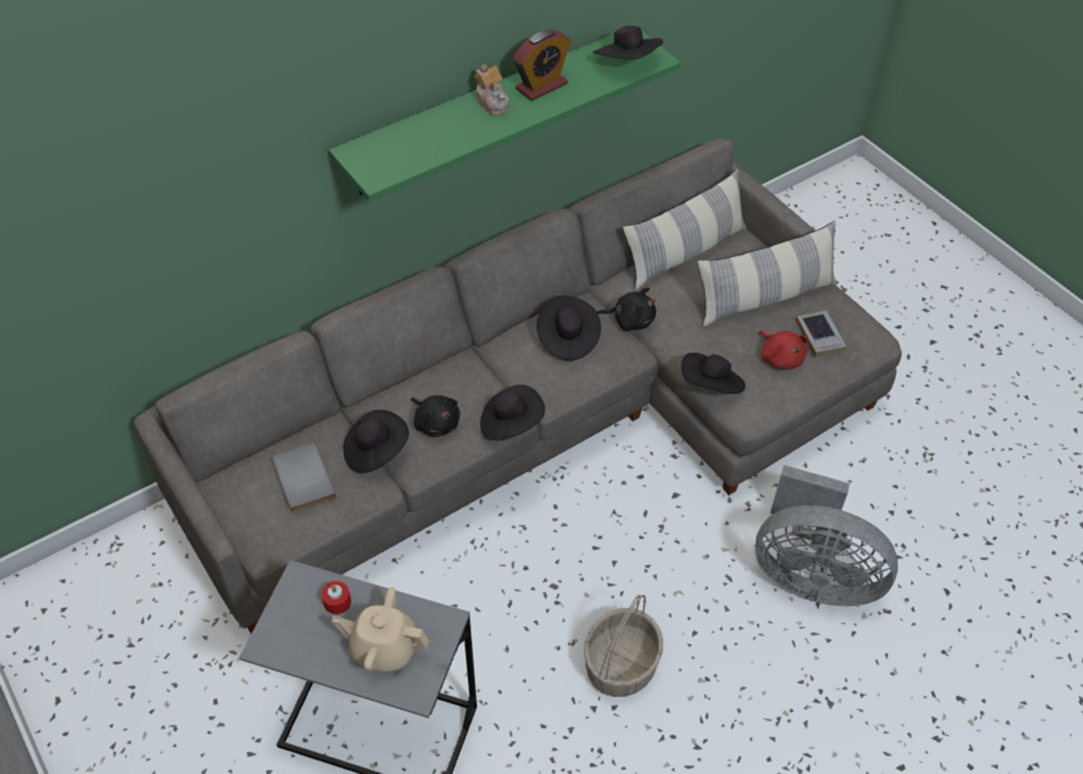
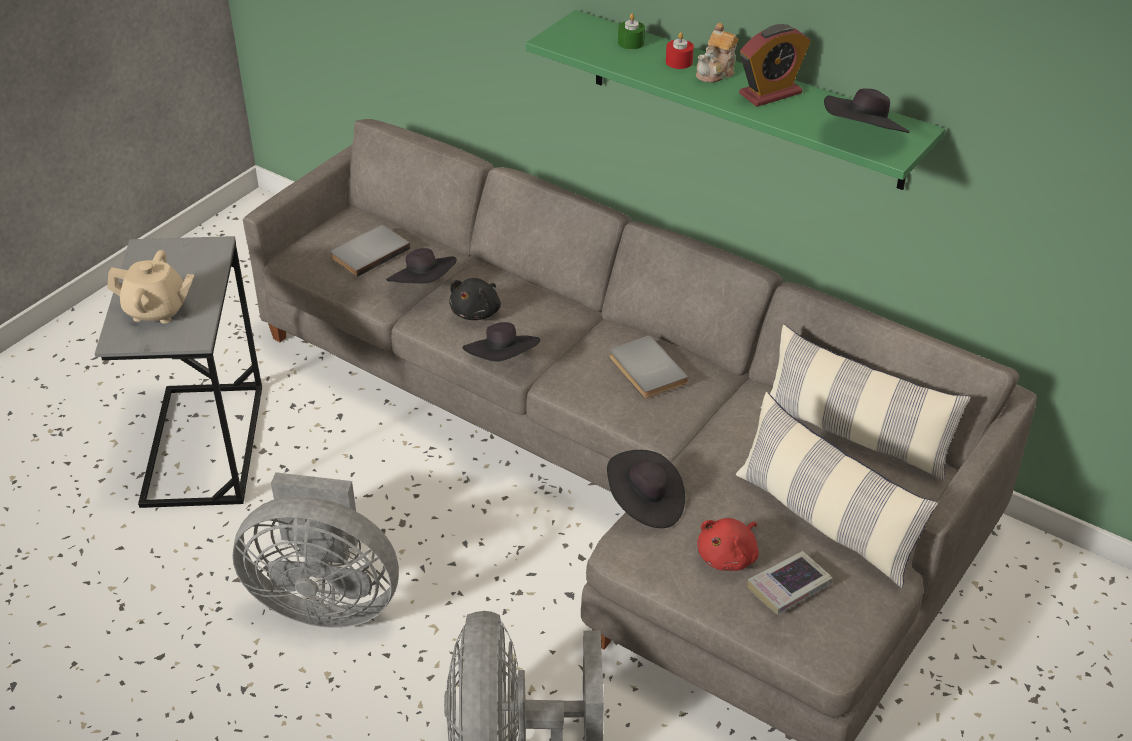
camera: 70 degrees right, 10 degrees down
red candle [321,581,351,614] -> red candle moved to [666,32,694,69]
beige teapot [332,587,429,672] -> beige teapot turned 105 degrees clockwise [107,250,194,324]
alarm clock [513,30,571,101] -> alarm clock turned 60 degrees counterclockwise [739,24,811,107]
black hat [537,296,601,361] -> grey book [609,335,689,399]
basket [584,595,663,697] -> grey fan [233,472,399,628]
black plush toy [597,287,656,331] -> none
none -> green candle [618,14,645,49]

